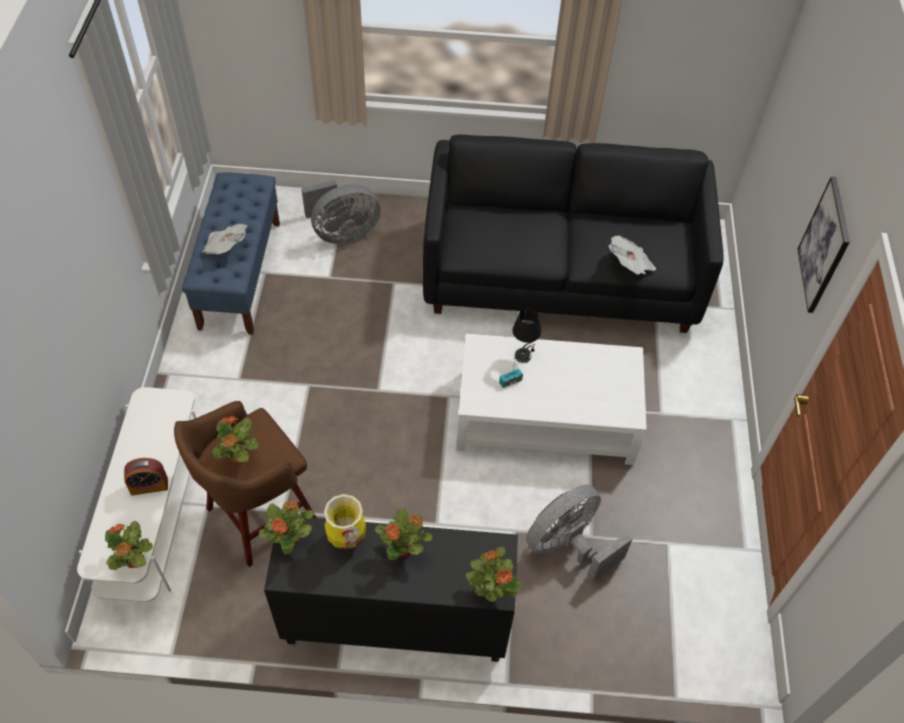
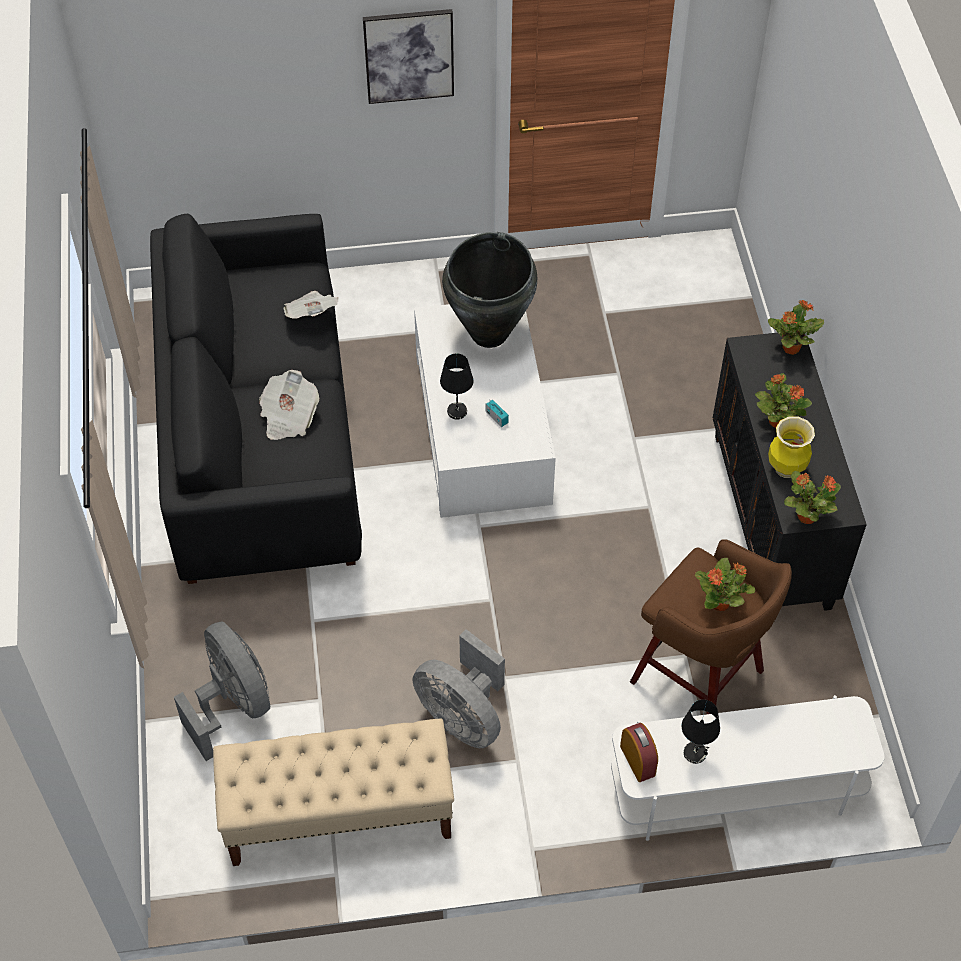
camera: 100 degrees left, 0 degrees up
potted plant [105,521,153,570] -> none
alarm clock [124,458,168,495] -> alarm clock moved to [620,723,658,782]
blue bench [182,172,280,335] -> beige bench [213,719,454,866]
newspaper [202,223,247,254] -> newspaper moved to [259,370,319,440]
grey fan [526,484,632,582] -> grey fan moved to [412,629,505,748]
none -> black vase [442,232,537,348]
none -> black table lamp [682,700,720,764]

